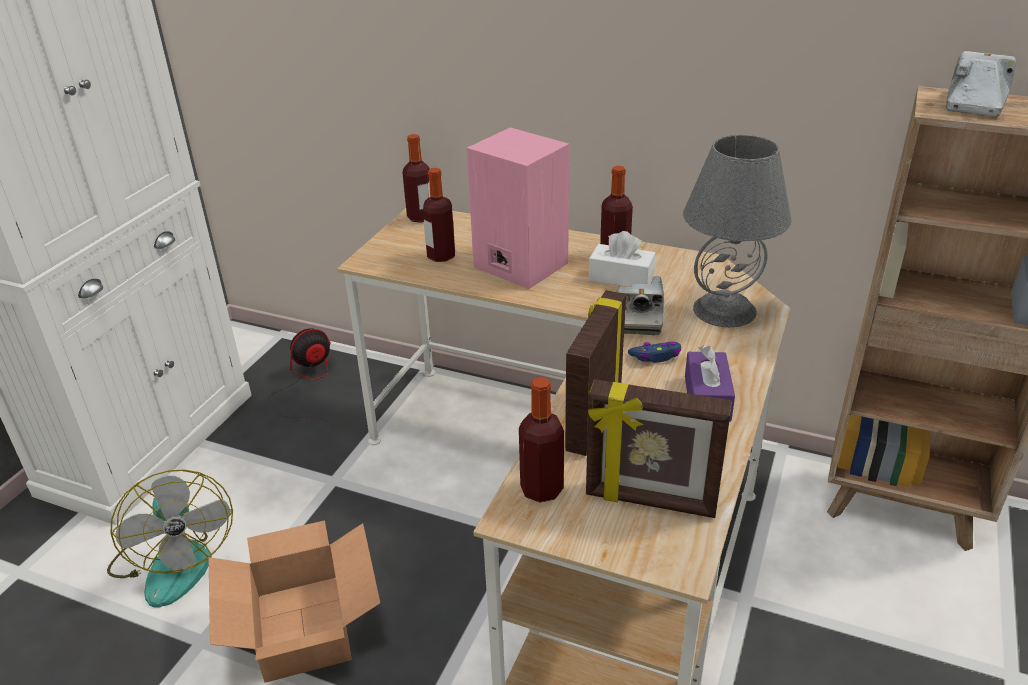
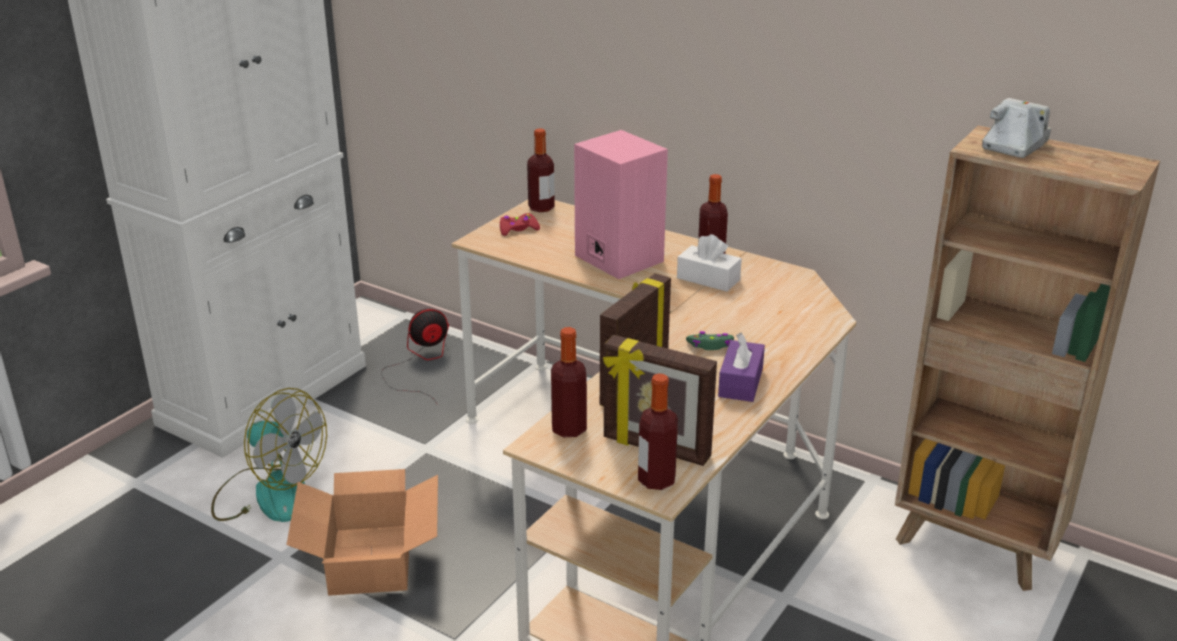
camera: 10 degrees right, 5 degrees down
fan [107,469,233,608] -> fan turned 45 degrees counterclockwise [211,388,327,522]
bottle [423,168,455,262] -> bottle moved to [638,373,678,490]
camera [617,276,664,335] -> none
blue game controller [628,342,681,363] -> green game controller [686,331,734,350]
grey table lamp [683,135,792,327] -> none
none -> red game controller [500,213,540,236]

